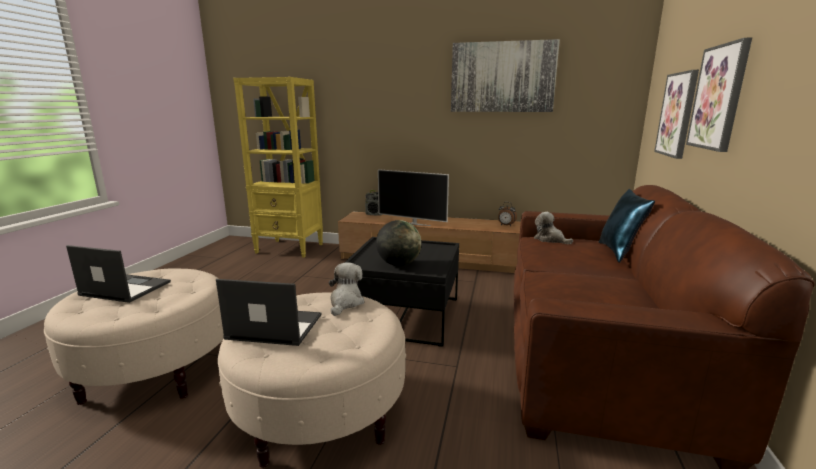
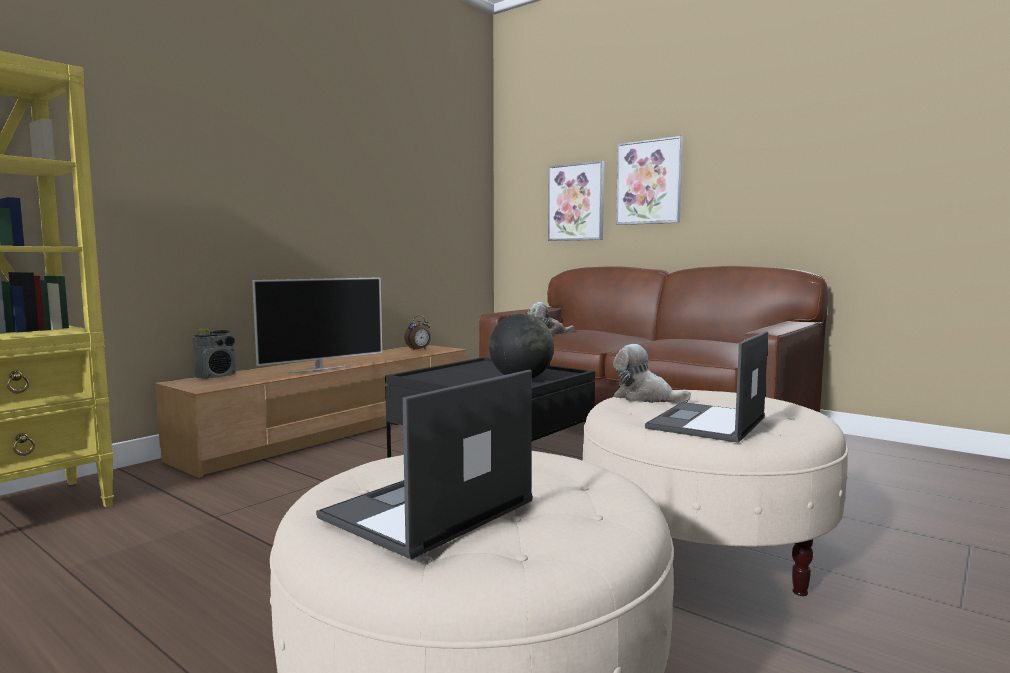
camera: 65 degrees left, 10 degrees down
picture [451,39,560,112] -> none
blue pillow [599,189,655,263] -> none

